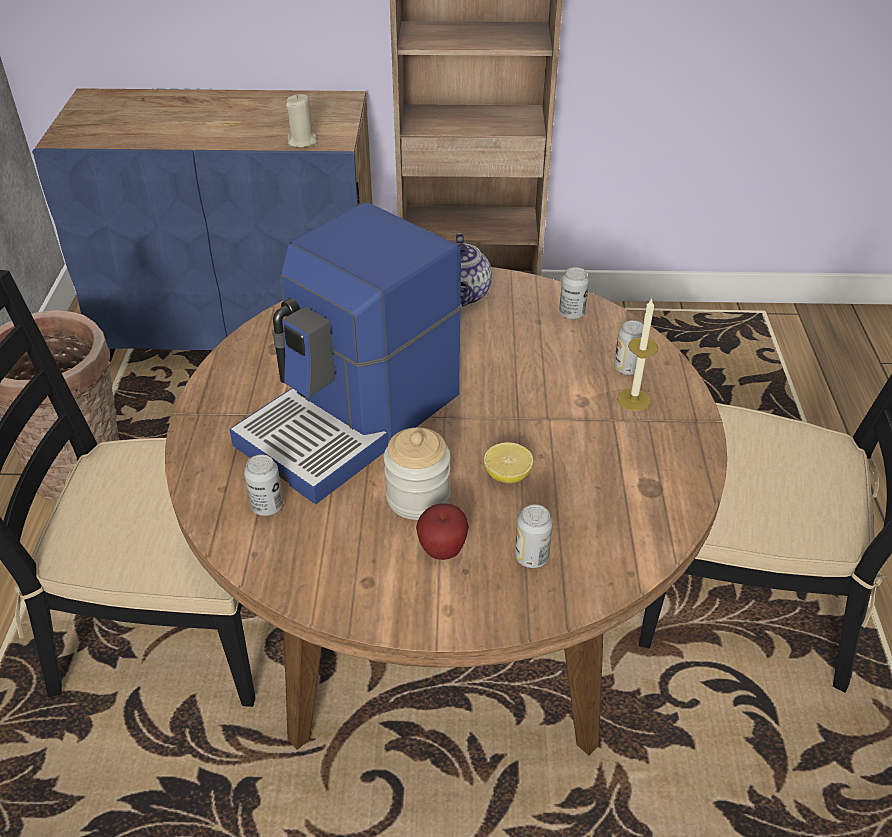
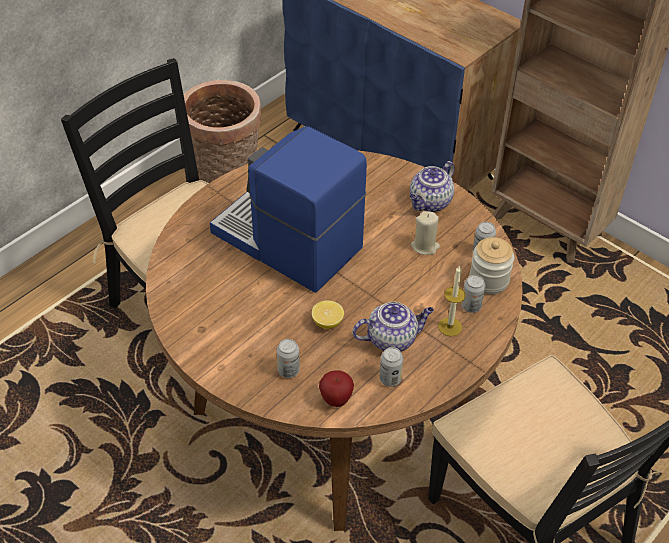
camera: 40 degrees right, 5 degrees up
coffee machine [230,203,462,504] -> coffee machine turned 45 degrees clockwise [210,126,367,293]
can [244,454,283,516] -> can moved to [379,347,403,387]
beige candle [286,94,317,147] -> beige candle moved to [411,211,440,255]
jar [384,427,451,520] -> jar moved to [469,237,514,294]
apple [416,503,469,560] -> apple moved to [319,370,354,407]
none -> teapot [352,302,434,351]

